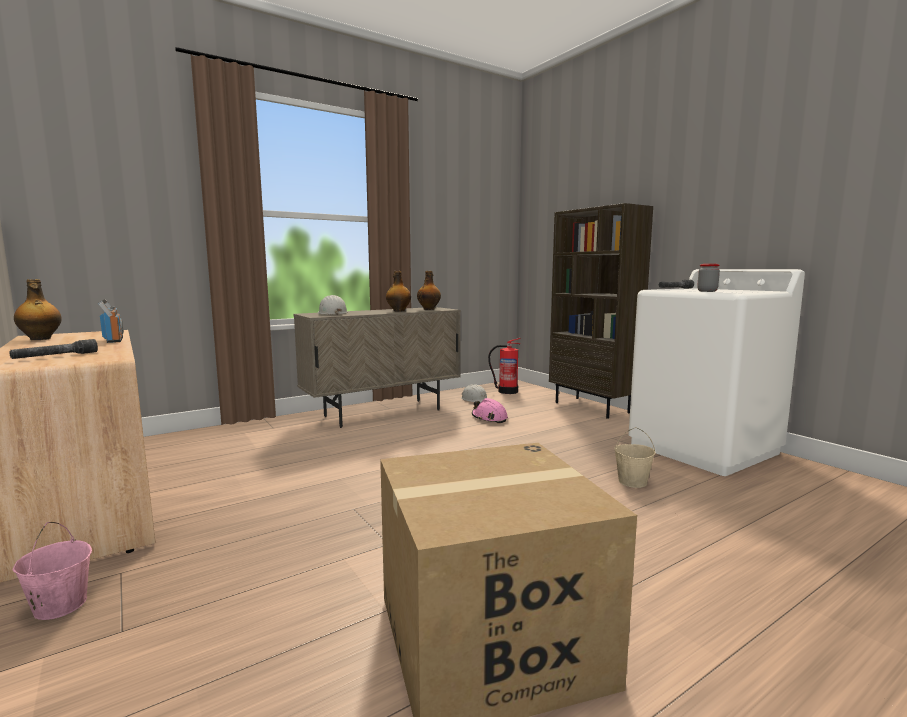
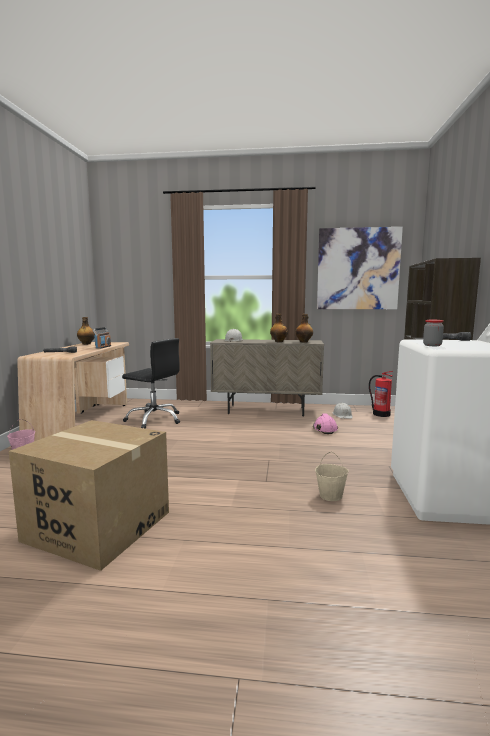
camera: 40 degrees right, 0 degrees up
none -> black office chair [122,338,180,429]
none -> picture [317,227,403,309]

